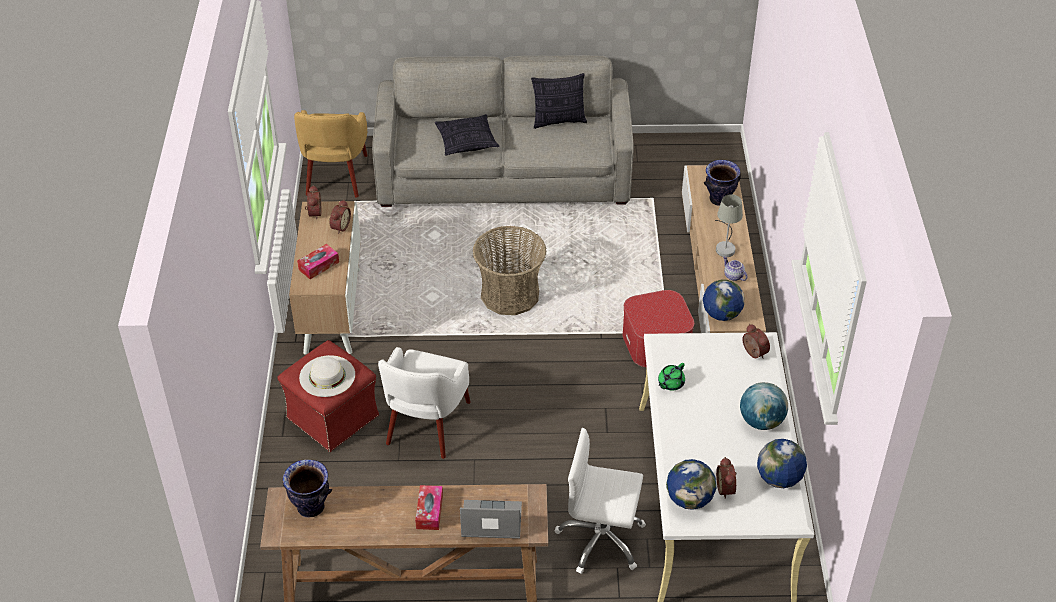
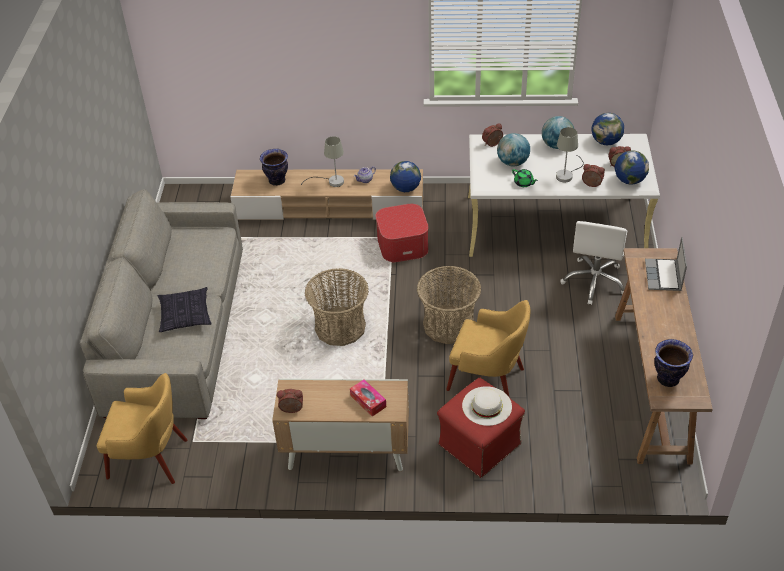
camera: 85 degrees left, 0 degrees up
alarm clock [329,200,351,234] -> alarm clock moved to [582,164,605,187]
white armchair [378,347,471,459] -> yellow armchair [446,300,530,398]
tissue box [415,485,443,530] -> none
pillow [531,73,587,129] -> none
none -> basket [417,266,481,344]
none -> globe [497,133,530,166]
none -> grey table lamp [556,127,584,183]

